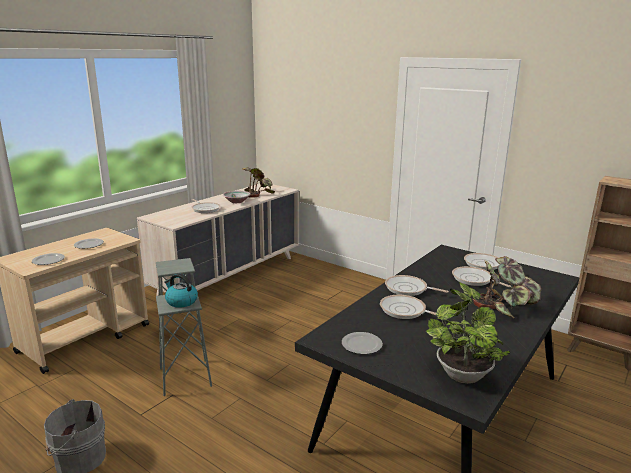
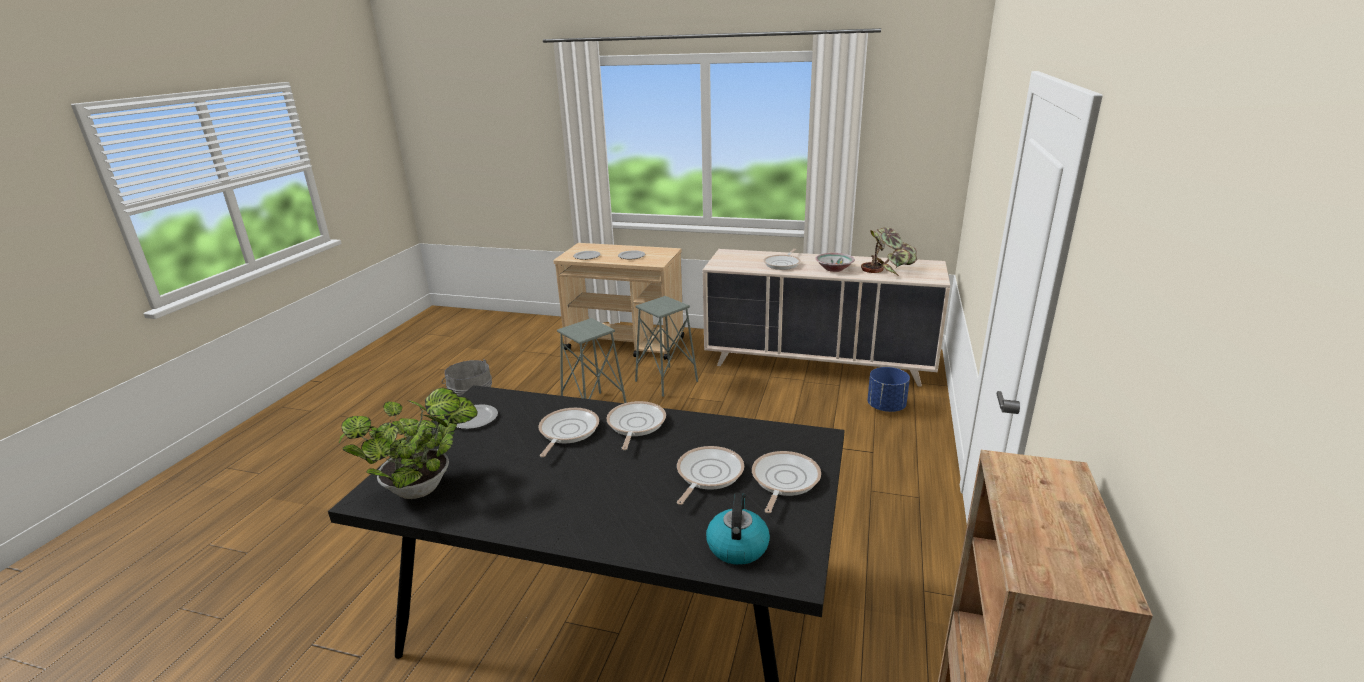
camera: 70 degrees right, 5 degrees up
kettle [164,273,198,308] -> kettle moved to [706,492,770,565]
potted plant [473,256,541,318] -> none
none -> blue planter [867,367,910,412]

